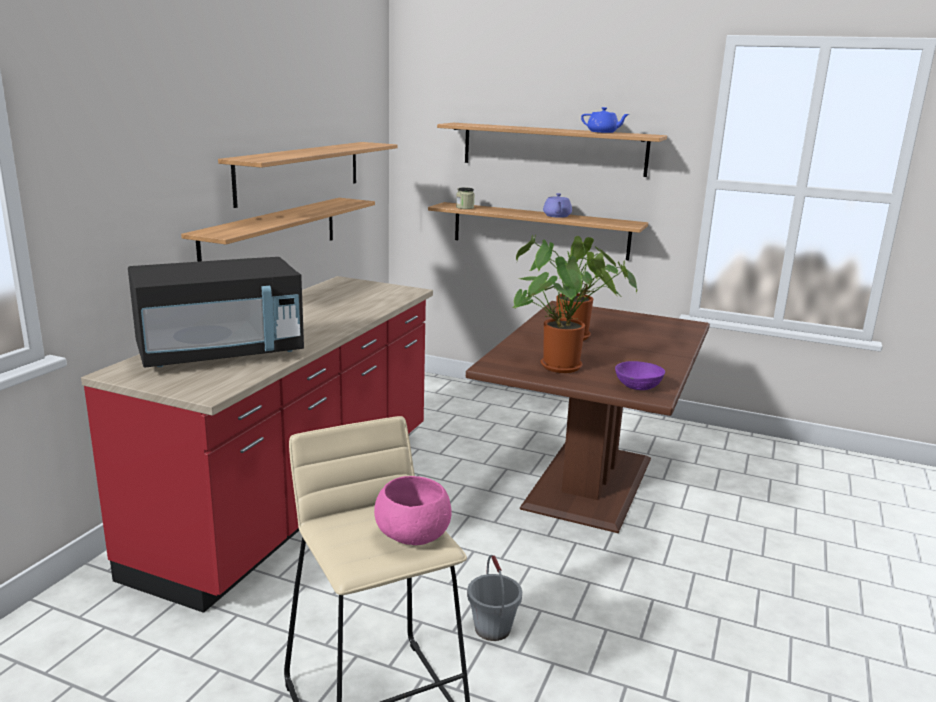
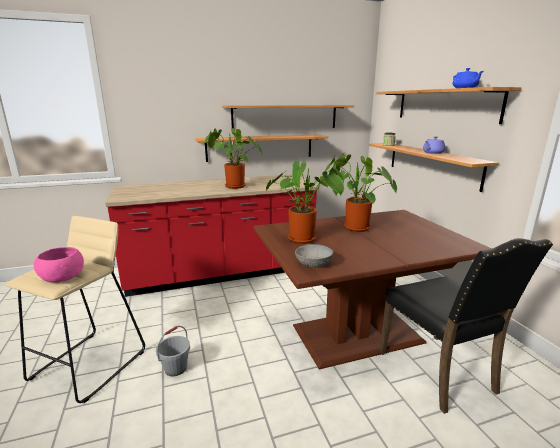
camera: 50 degrees right, 0 degrees up
black microwave [128,257,304,368] -> none
purple bowl [615,361,665,390] -> grey bowl [295,244,333,267]
none -> potted plant [204,128,262,189]
none -> black chair [380,238,553,414]

